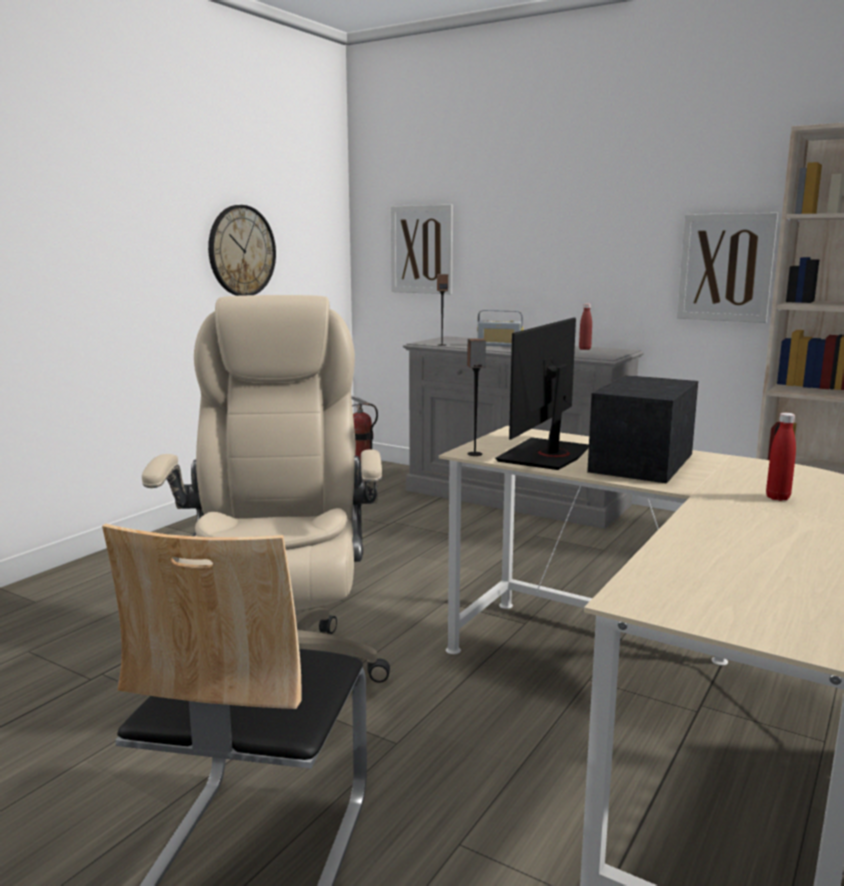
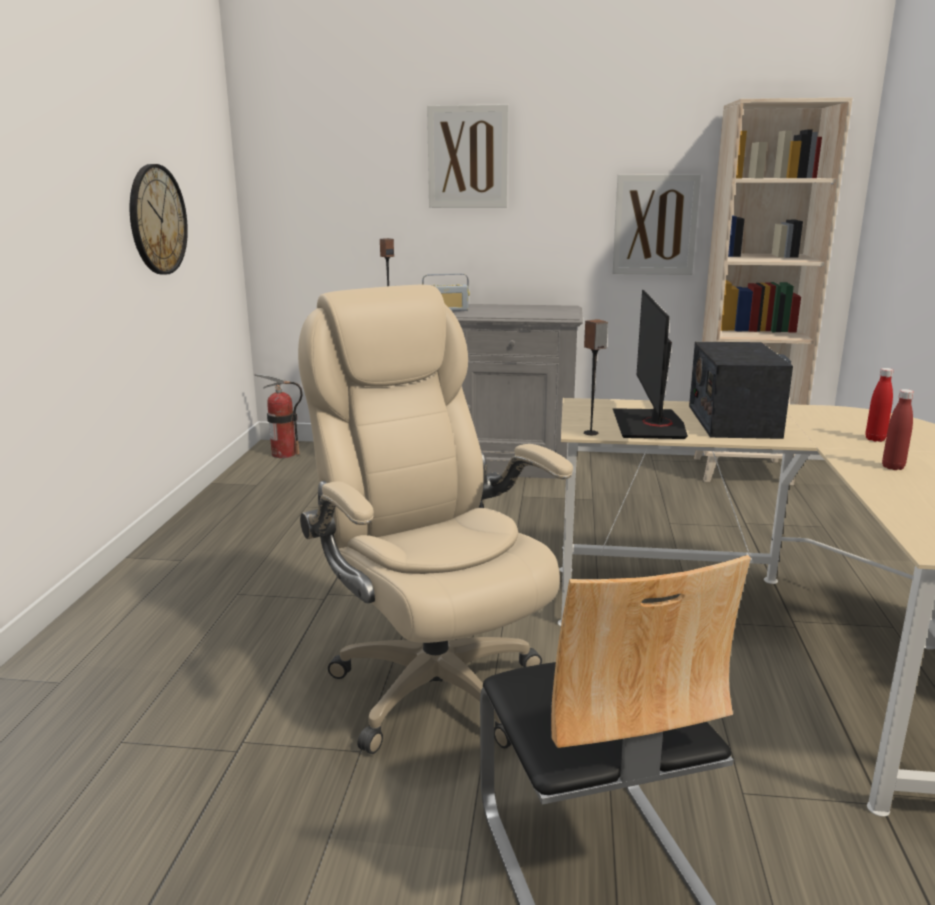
camera: 25 degrees left, 5 degrees up
picture [391,205,453,294] -> picture moved to [427,104,508,208]
red bottle [579,303,592,350] -> red bottle moved to [882,389,914,470]

